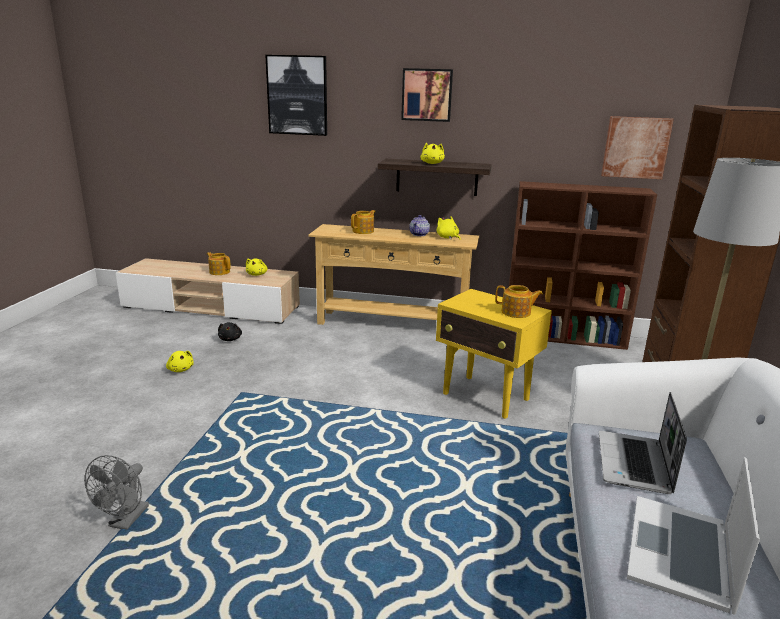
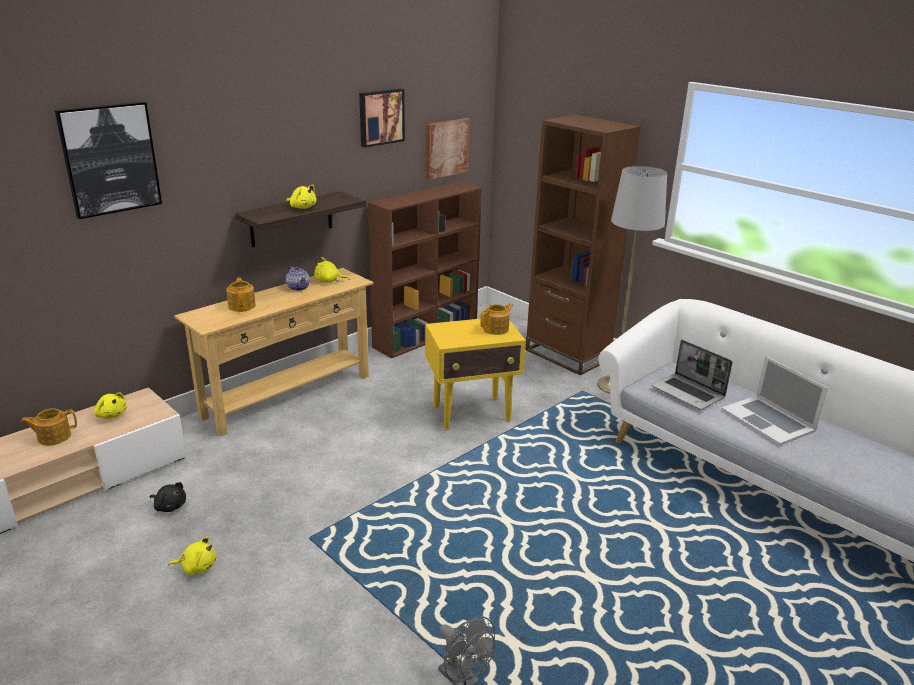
camera: 55 degrees left, 5 degrees up
picture [401,68,453,122] -> picture moved to [359,89,405,148]

